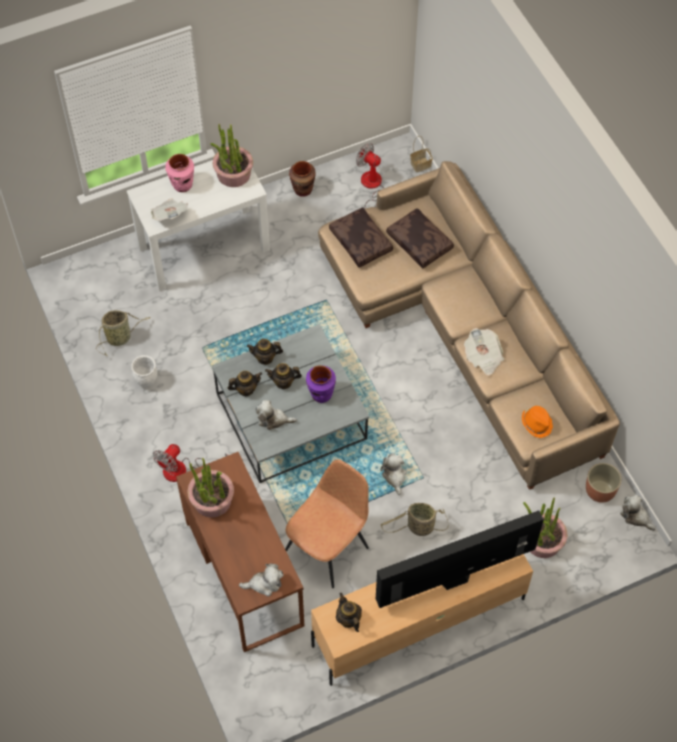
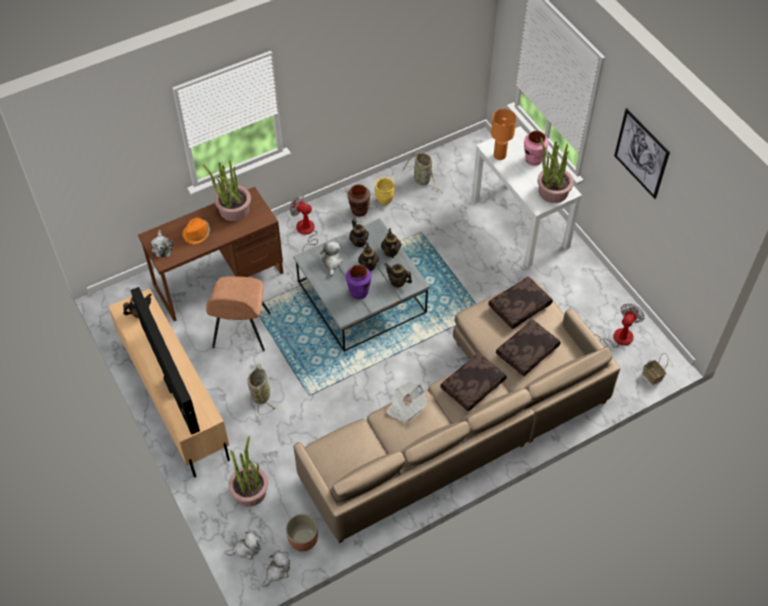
camera: 85 degrees right, 5 degrees down
white planter [131,355,157,388] -> yellow planter [375,177,395,205]
newspaper [151,198,188,221] -> orange table lamp [491,109,516,160]
brown chair [285,460,369,588] -> brown chair turned 60 degrees clockwise [206,276,271,351]
brown vase [289,161,316,197] -> brown vase moved to [347,184,370,217]
plush toy [380,453,406,495] -> plush toy moved to [224,531,261,560]
orange hat [522,406,553,438] -> orange hat moved to [182,218,210,244]
none -> teapot [385,263,412,288]
none -> brown pillow [440,352,507,412]
none -> picture [614,108,670,199]

